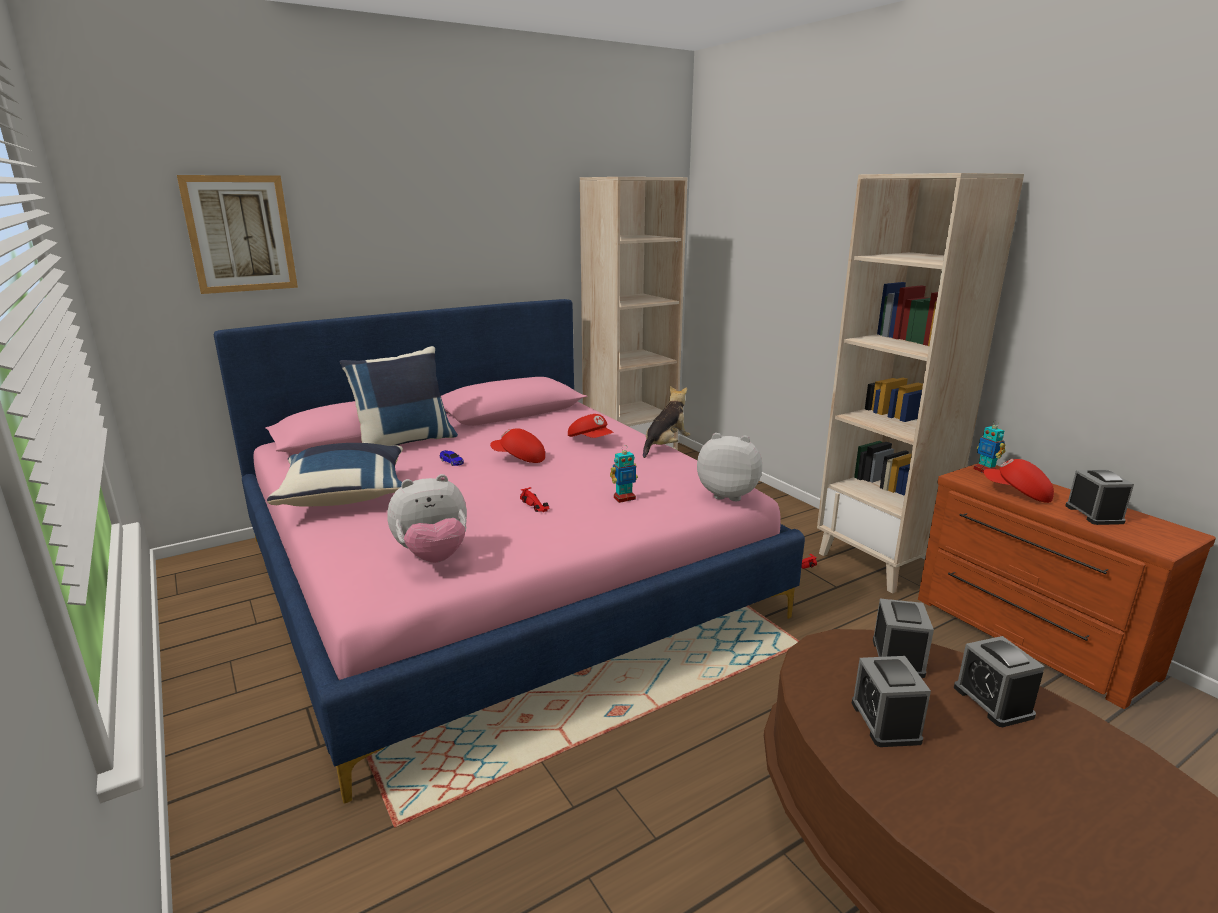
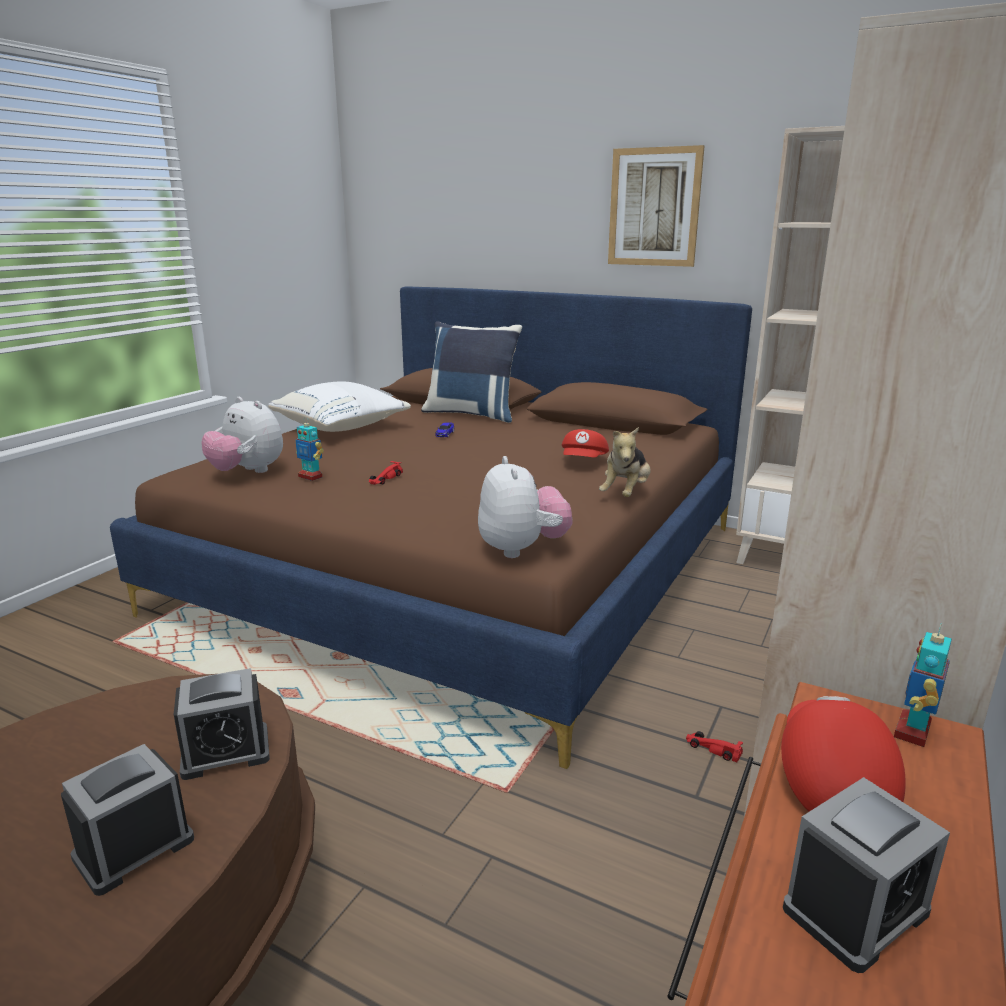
camera: 60 degrees right, 0 degrees up
picture [177,175,298,294] -> picture moved to [608,145,705,267]
pink bed [214,299,805,804] -> brown bed [110,287,752,769]
blue pillow [267,443,403,506] -> white pillow [268,381,411,432]
red cap [490,428,545,463] -> none
toy robot [610,445,638,503] -> toy robot moved to [295,417,324,481]
plush toy [643,386,690,458] -> plush toy turned 105 degrees clockwise [599,427,651,497]
alarm clock [852,656,931,747] -> none

